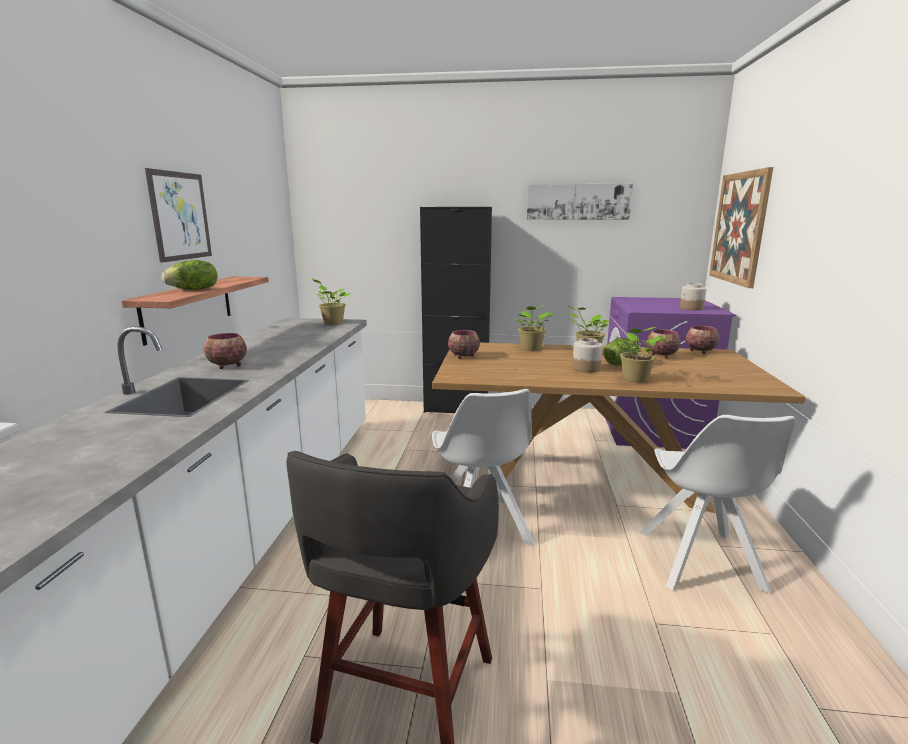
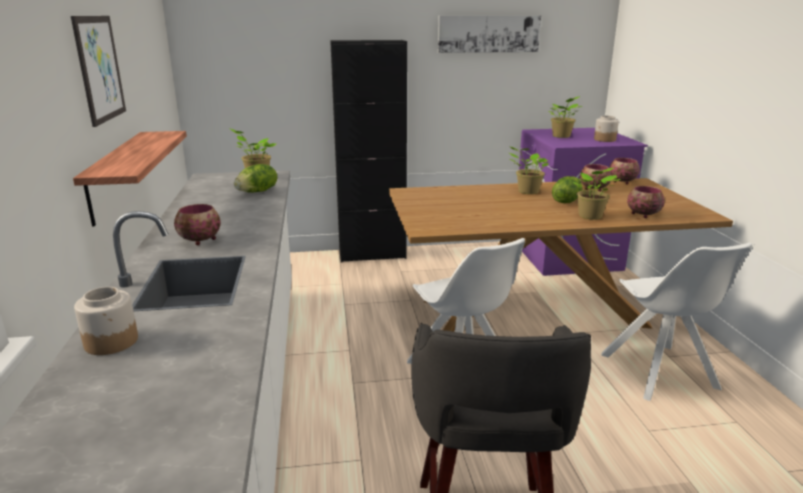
camera: 15 degrees left, 5 degrees up
lettuce [162,260,218,290] -> lettuce moved to [234,164,277,193]
bowl [448,330,480,359] -> bowl moved to [627,186,665,218]
potted plant [516,304,553,351] -> potted plant moved to [549,96,582,138]
jar [572,338,602,373] -> jar moved to [74,287,138,355]
picture [709,167,773,288] -> none

